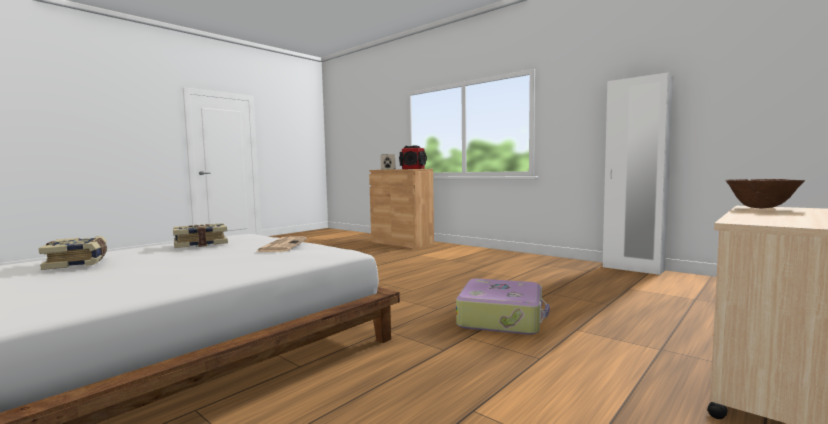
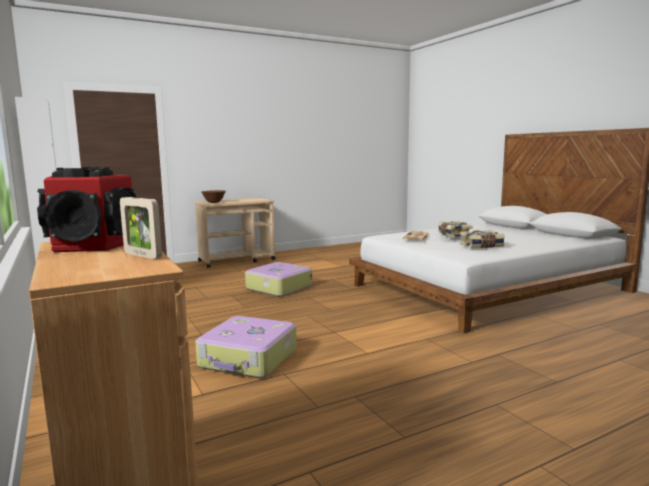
camera: 160 degrees left, 5 degrees up
book [39,236,107,270] -> book moved to [438,221,473,238]
none -> suitcase [196,316,297,378]

